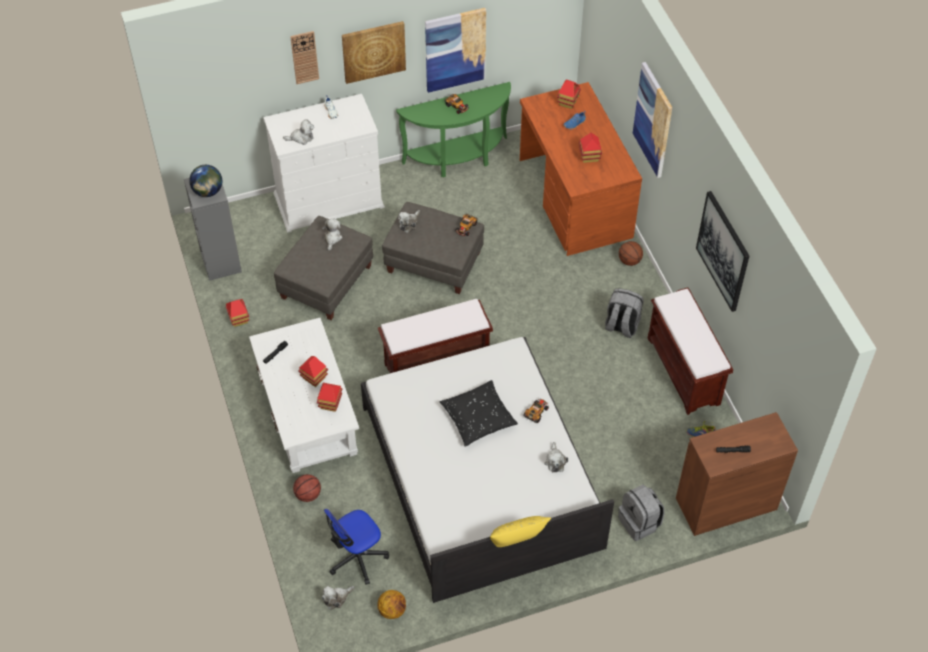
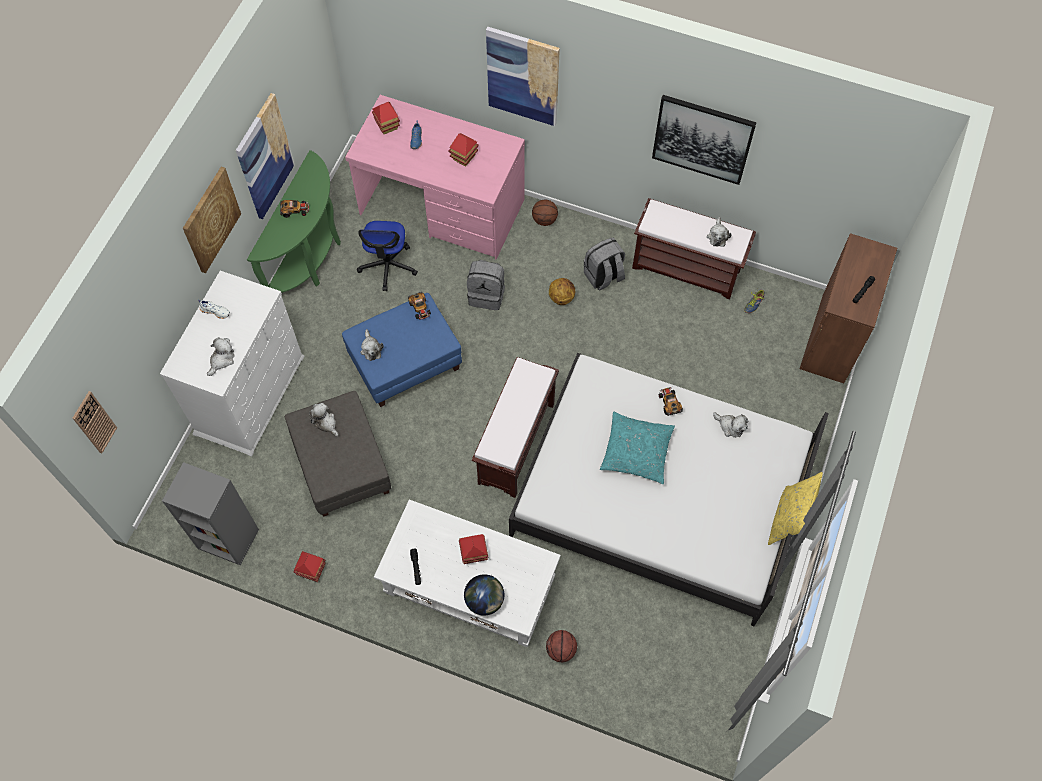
camera: 50 degrees left, 10 degrees up
globe [189,165,222,197] -> globe moved to [464,574,504,616]
wall clock [290,31,319,84] -> wall clock moved to [73,391,117,453]
toy house [317,383,342,412] -> none
plush toy [322,586,355,610] -> plush toy moved to [707,217,731,247]
office chair [324,509,389,585] -> office chair moved to [357,221,418,291]
basketball [378,590,406,619] -> basketball moved to [549,278,575,305]
grey ottoman [382,202,484,294] -> blue ottoman [342,293,462,407]
black pillow [440,380,518,447] -> turquoise pillow [600,412,675,484]
brown desk [520,82,642,256] -> pink desk [345,95,525,259]
grey backpack [618,484,664,541] -> grey backpack moved to [467,260,505,310]

